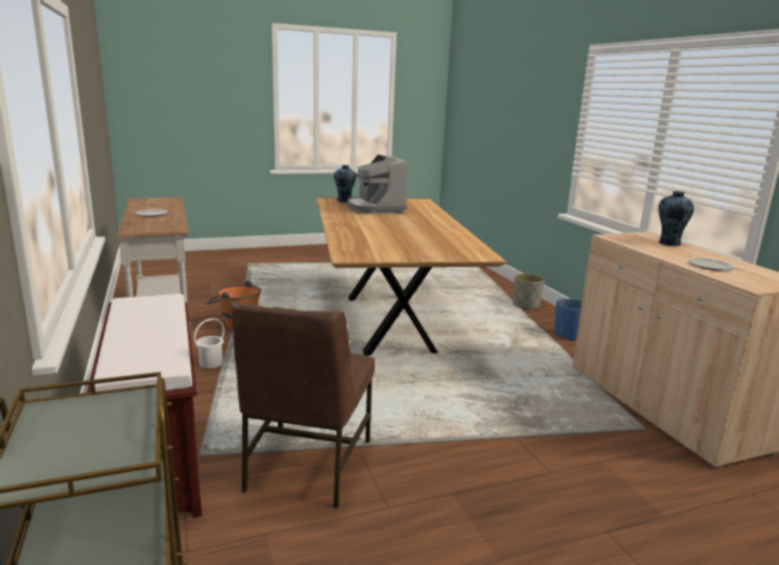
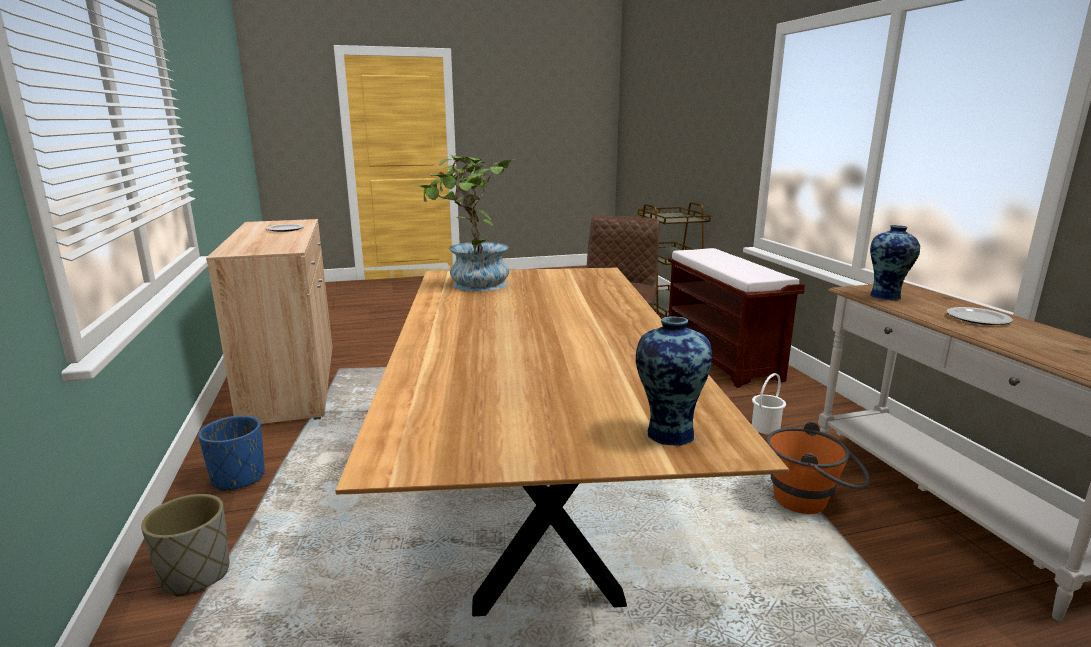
camera: 175 degrees left, 0 degrees up
coffee machine [347,154,408,214] -> none
vase [658,191,694,246] -> vase moved to [870,225,920,301]
none -> potted plant [413,155,513,291]

